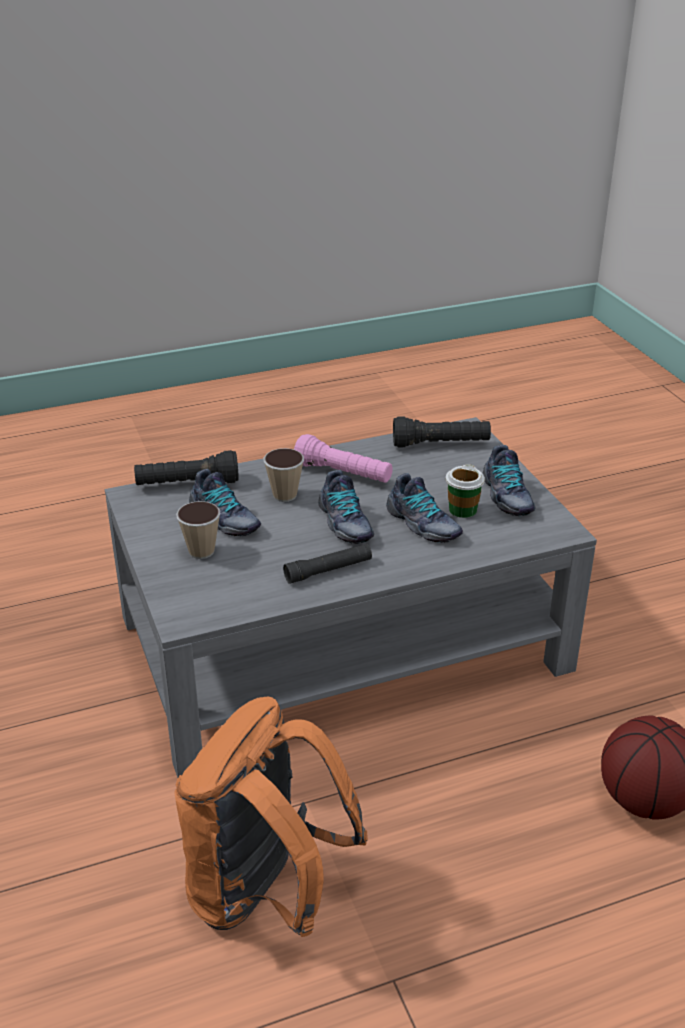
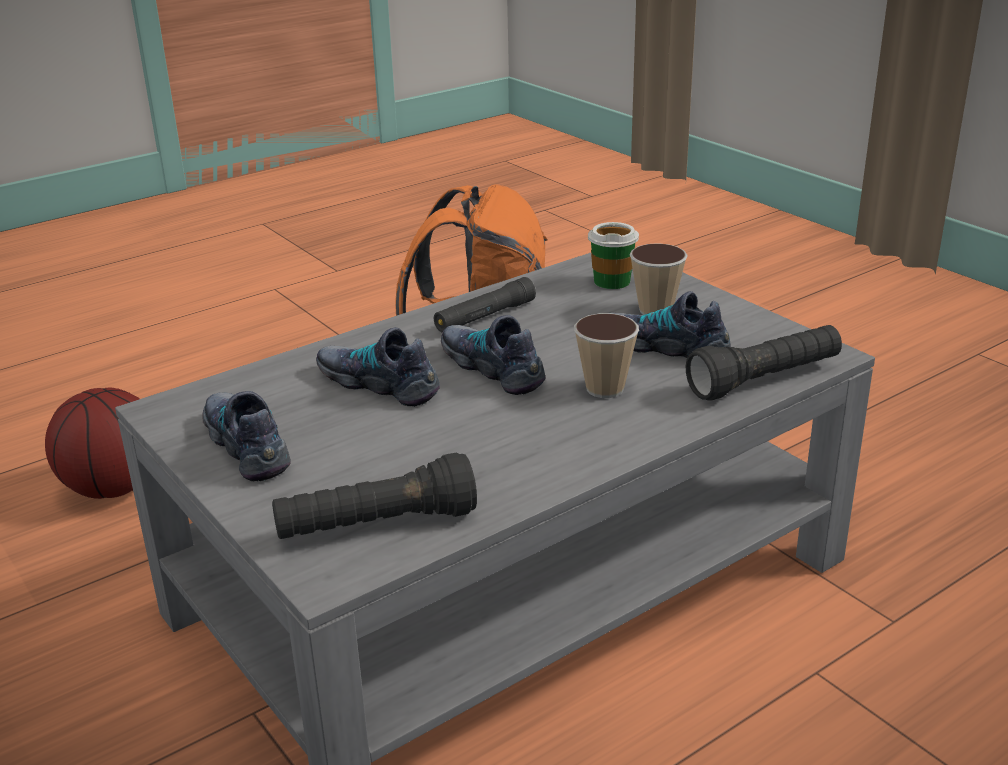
camera: 165 degrees right, 5 degrees down
pink flashlight [294,434,393,483] -> none
cup [446,464,485,518] -> cup moved to [588,222,639,289]

